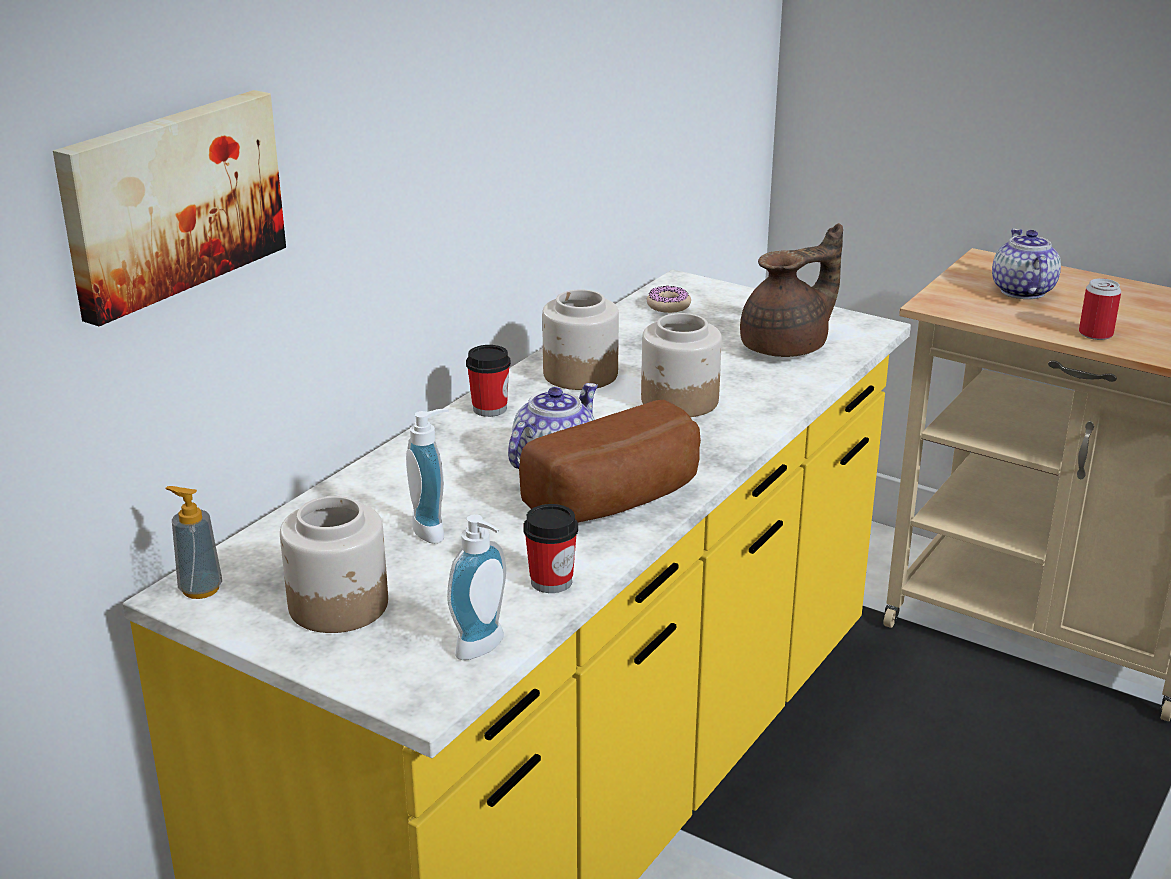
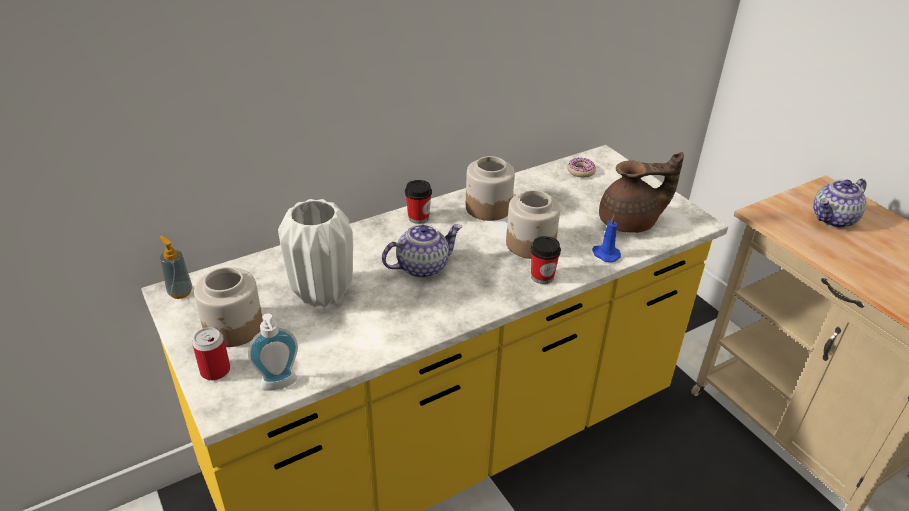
camera: 25 degrees right, 10 degrees up
picture [53,90,286,326] -> none
soap dispenser [406,408,449,544] -> white vase [278,199,353,307]
bread [519,400,701,522] -> none
cup [523,504,578,593] -> cup moved to [531,236,561,284]
teapot [992,229,1061,299] -> teapot turned 150 degrees counterclockwise [813,179,867,228]
can [1079,278,1121,340] -> can moved to [192,327,230,380]
none -> blue candle [592,215,621,262]

